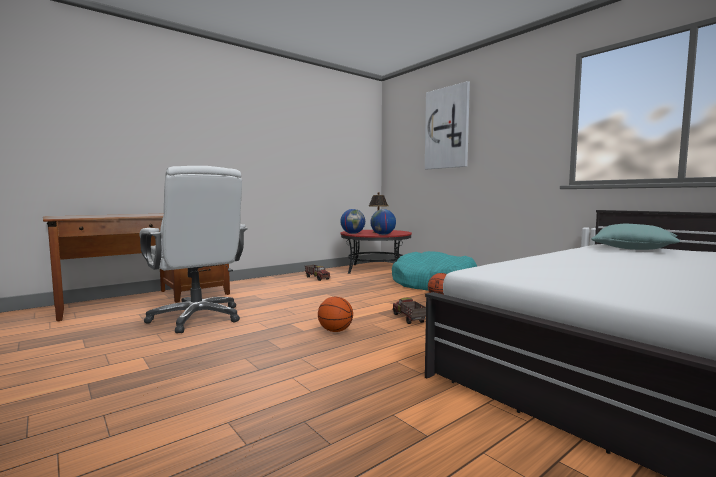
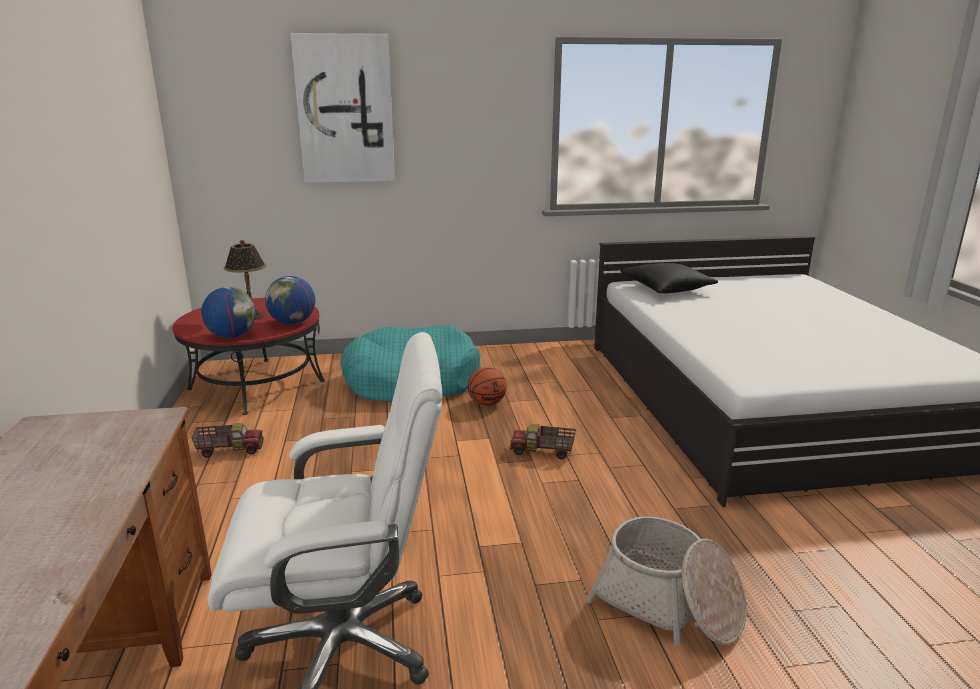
camera: 60 degrees left, 15 degrees up
basketball [318,297,353,332] -> none
turquoise pillow [591,224,680,250] -> black pillow [620,263,718,293]
none -> basket [586,516,747,646]

